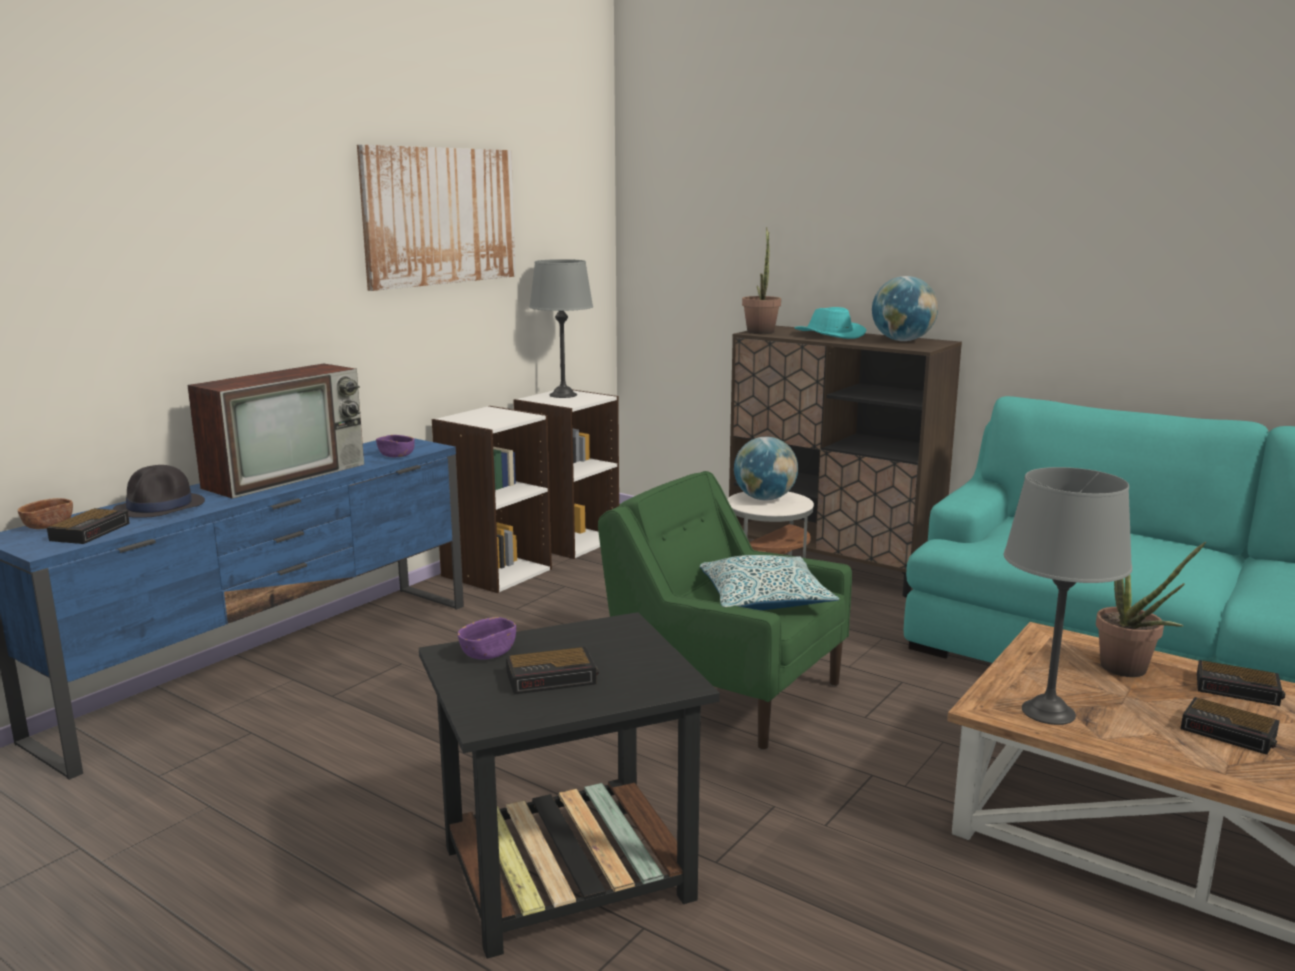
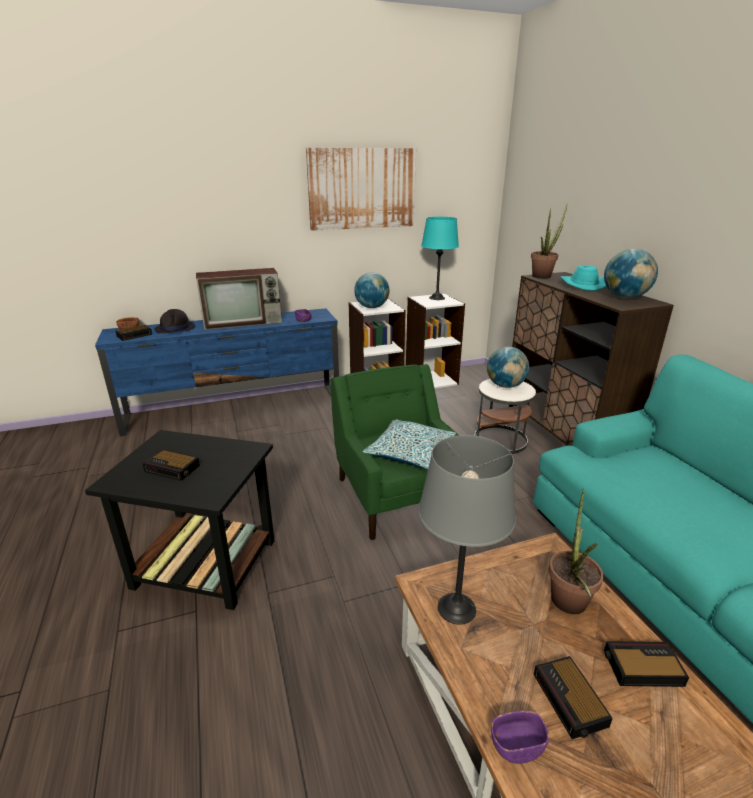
camera: 35 degrees right, 10 degrees up
purple bowl [458,617,516,660] -> purple bowl moved to [491,710,549,764]
grey table lamp [529,259,593,398] -> turquoise table lamp [421,217,459,300]
alarm clock [1197,660,1285,706] -> alarm clock turned 120 degrees clockwise [604,641,689,687]
none -> globe [354,272,390,308]

